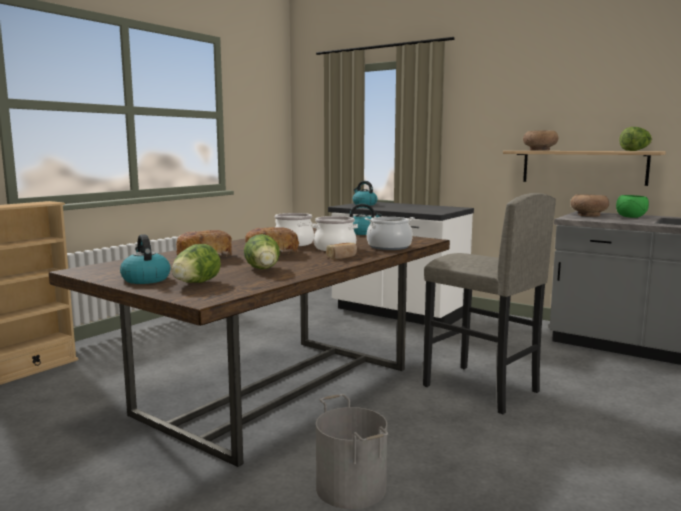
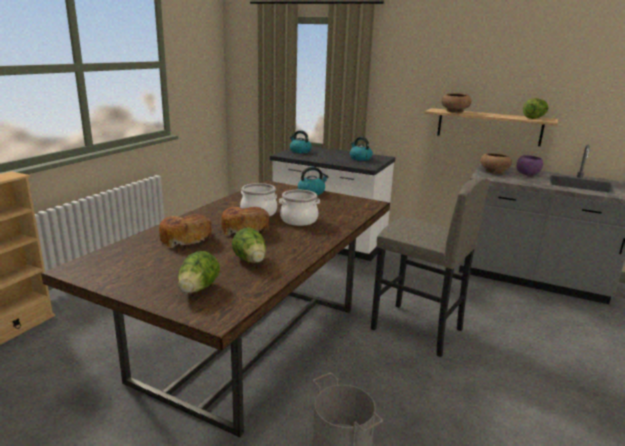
camera: 10 degrees left, 10 degrees up
kettle [120,234,171,284] -> kettle moved to [350,137,373,161]
bread [326,243,357,259] -> none
cooking pot [365,217,415,250] -> none
green bowl [616,195,649,218] -> purple bowl [517,155,543,176]

